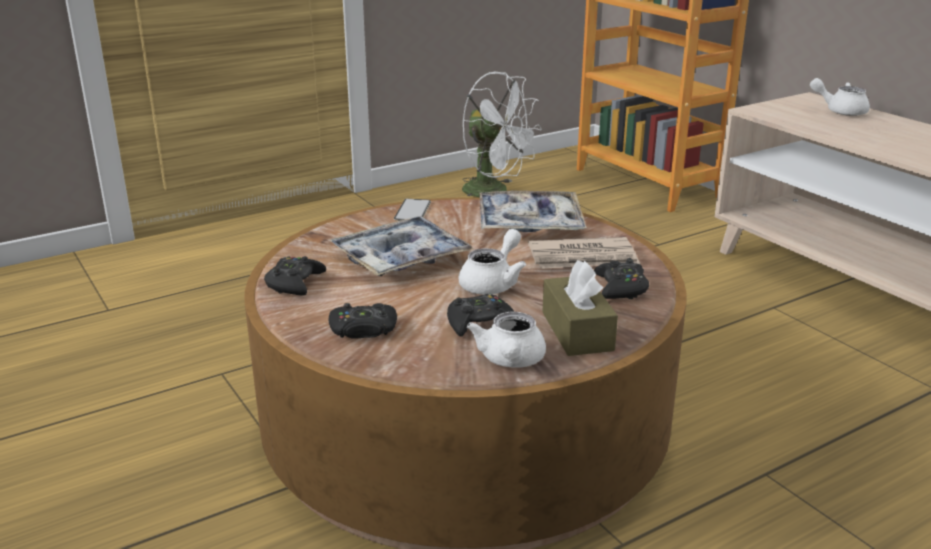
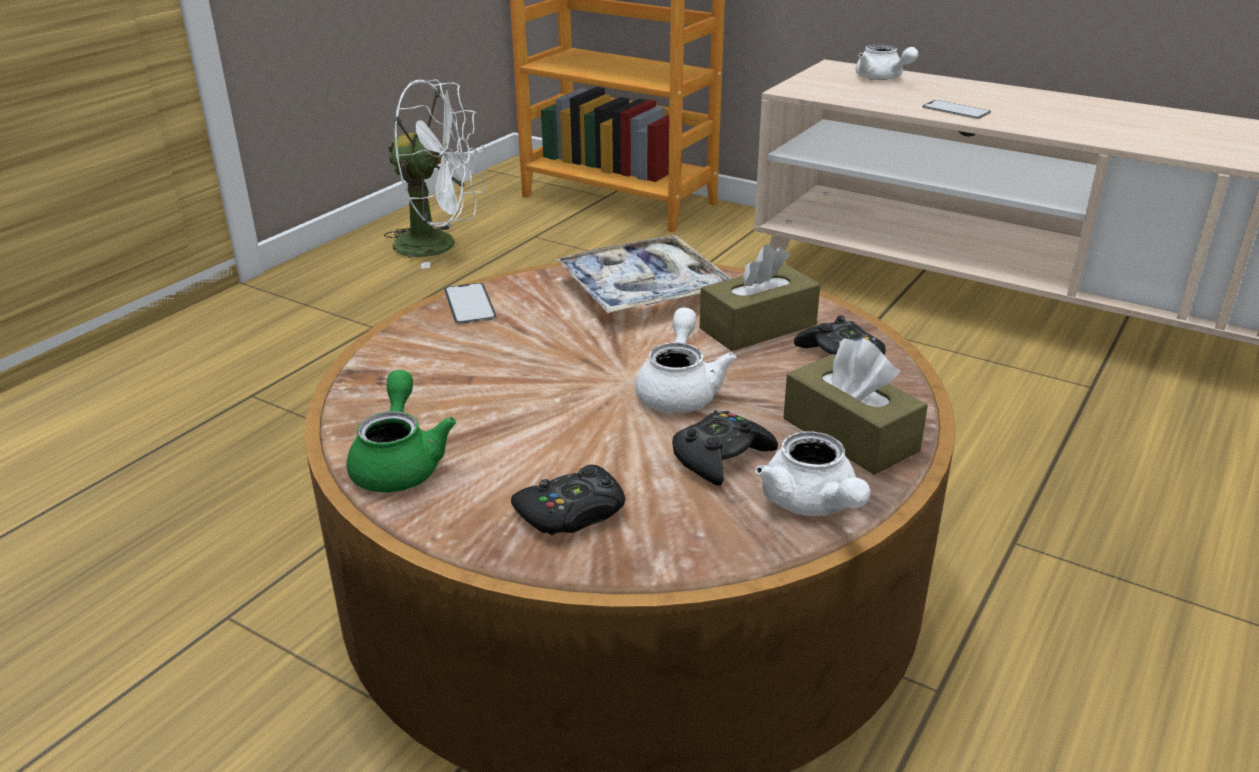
camera: 25 degrees left, 5 degrees up
black game controller [264,256,326,296] -> green teapot [347,370,456,492]
tray [330,216,474,276] -> none
newspaper [528,237,641,269] -> brown tissue box [700,244,820,351]
white teapot [810,78,870,116] -> white teapot turned 120 degrees counterclockwise [855,44,918,80]
none -> phone [922,100,991,119]

